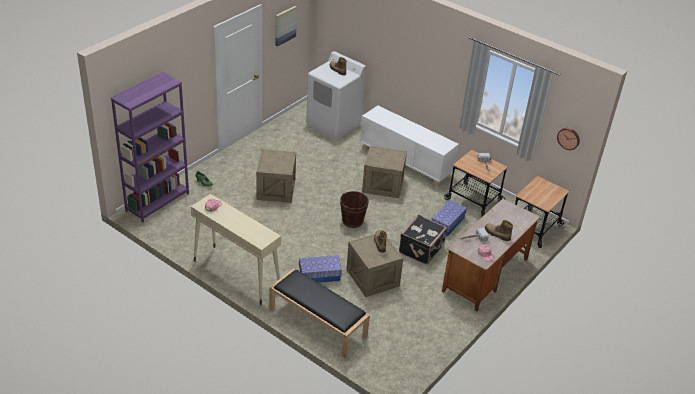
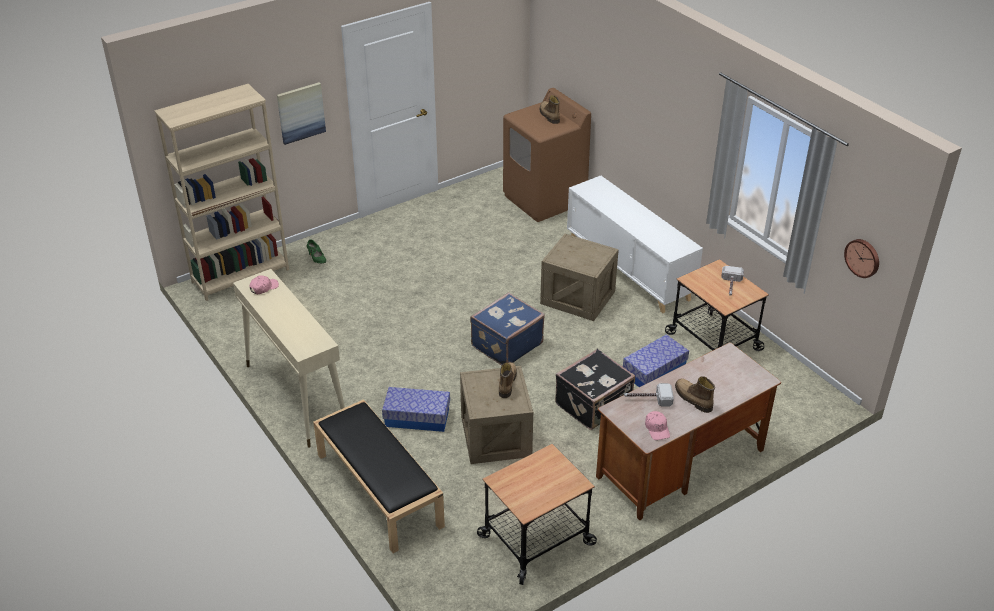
camera: 20 degrees right, 0 degrees up
purple bookcase [111,72,189,223] -> beige bookcase [154,84,289,301]
crate [256,149,296,203] -> none
picture [276,6,297,46] -> picture moved to [277,82,326,145]
white washing machine [306,51,366,140] -> brown washing machine [503,88,591,222]
brown bucket [340,191,369,228] -> blue suitcase [470,292,545,365]
cart [515,176,570,248] -> cart moved to [477,444,597,585]

